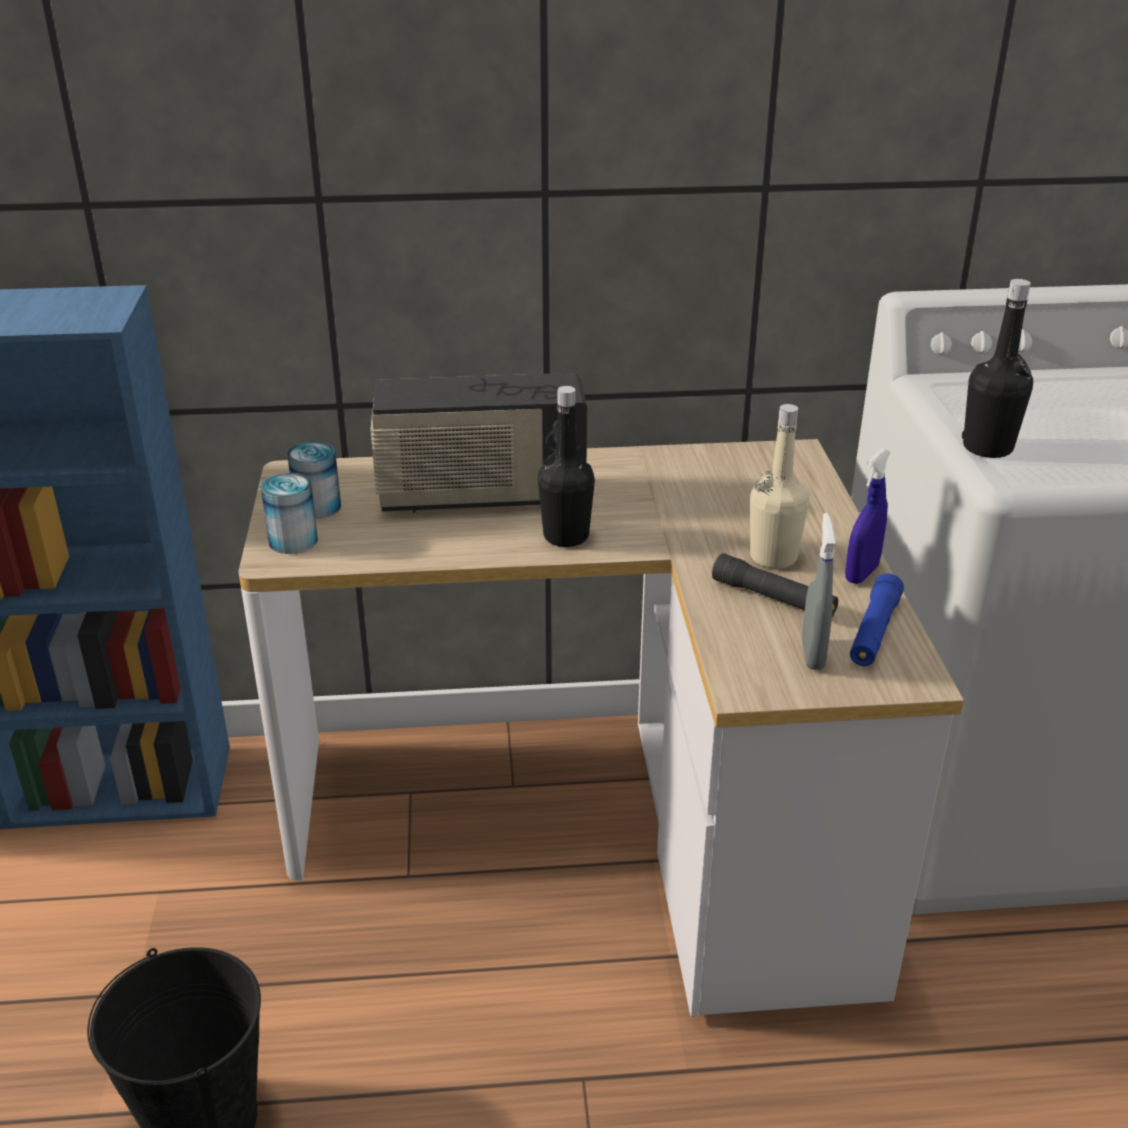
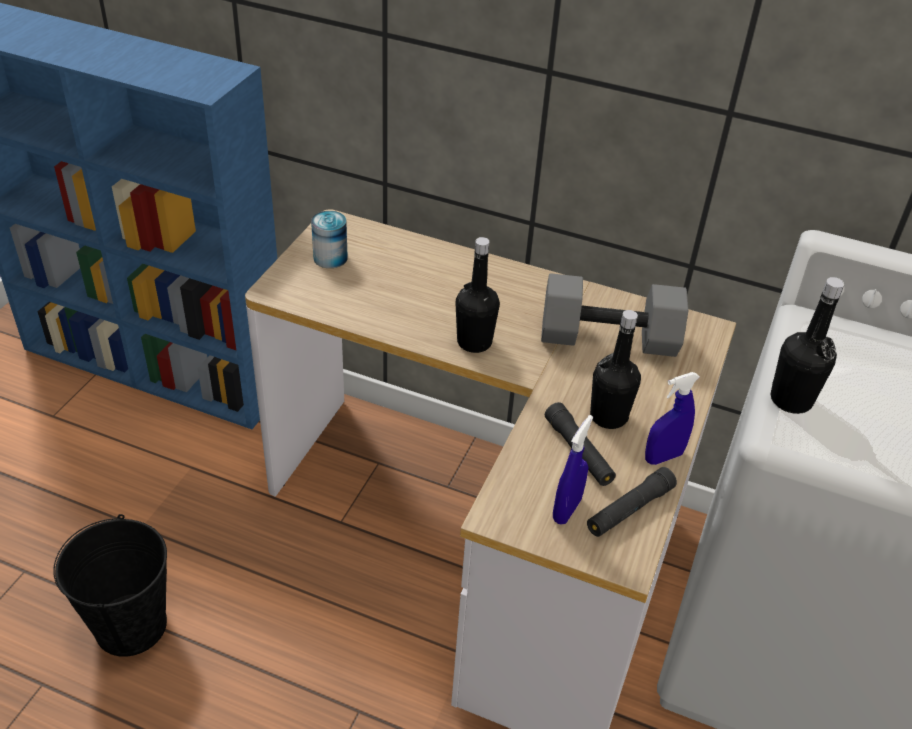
camera: 25 degrees right, 10 degrees up
can [261,473,318,554] -> none
radio [370,373,587,513] -> none
beige bottle [750,404,809,569] -> black bottle [590,310,641,429]
grey spray bottle [802,513,835,670] -> blue spray bottle [553,415,593,524]
blue flashlight [850,573,904,666] -> black flashlight [587,467,677,537]
none -> grey dumbbell [541,273,689,357]

